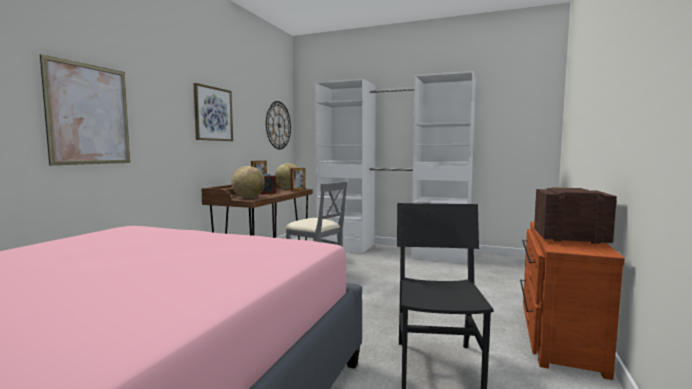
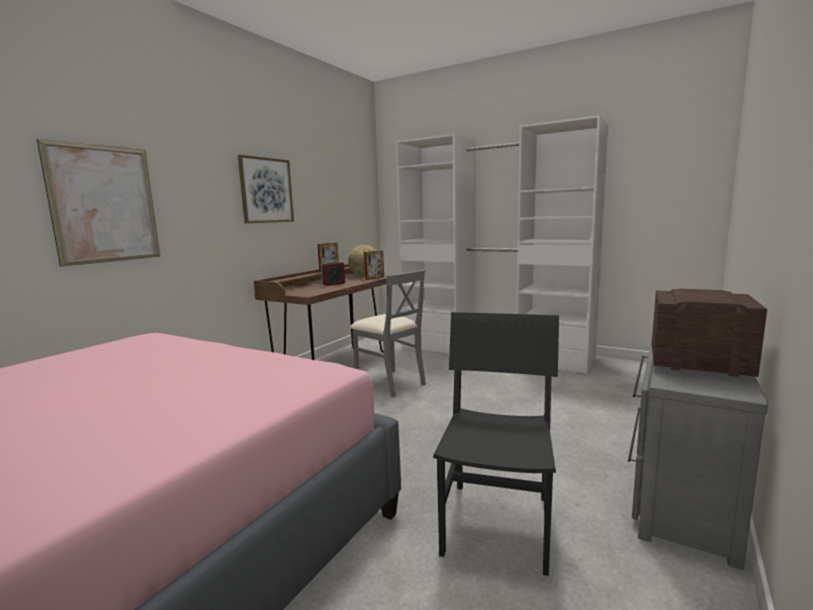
camera: 10 degrees right, 5 degrees up
globe [231,166,265,199] -> none
wall clock [266,101,291,149] -> none
brown dresser [520,222,625,380] -> grey dresser [628,341,768,570]

